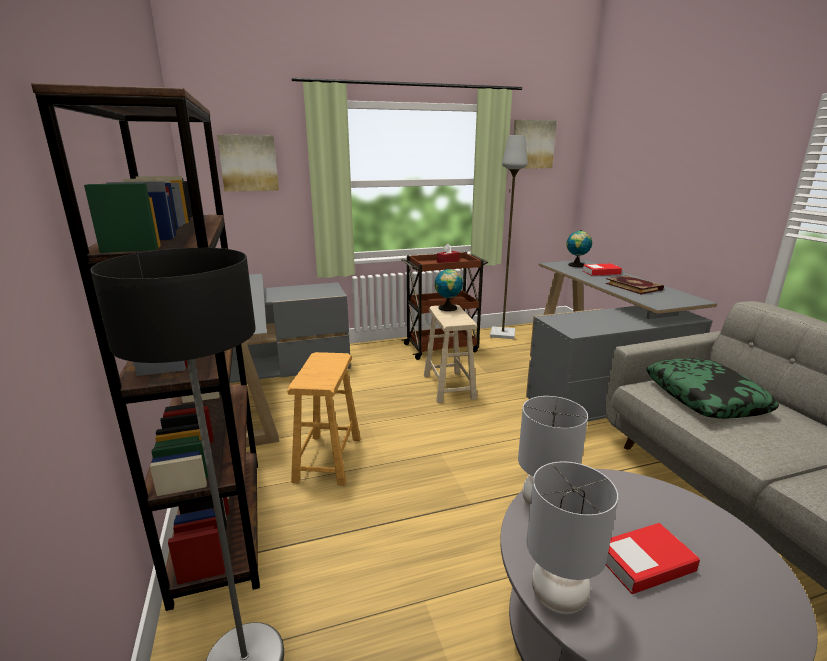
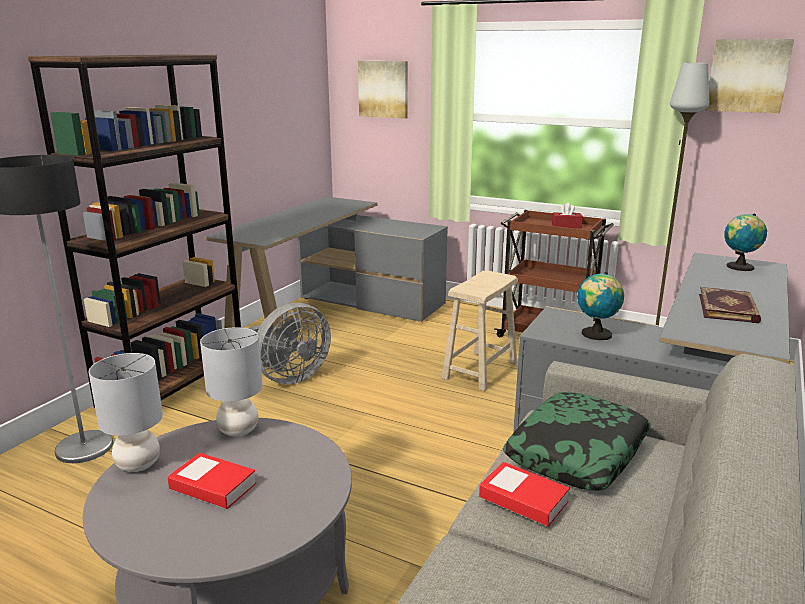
camera: 45 degrees right, 0 degrees up
brown stool [287,352,361,486] -> grey fan [247,303,331,384]
globe [435,268,463,311] -> globe moved to [577,272,624,340]
book [583,264,622,276] -> book moved to [479,462,570,526]

